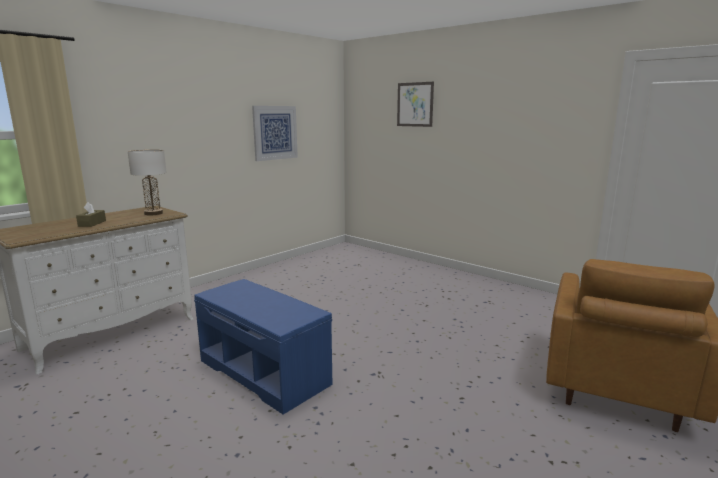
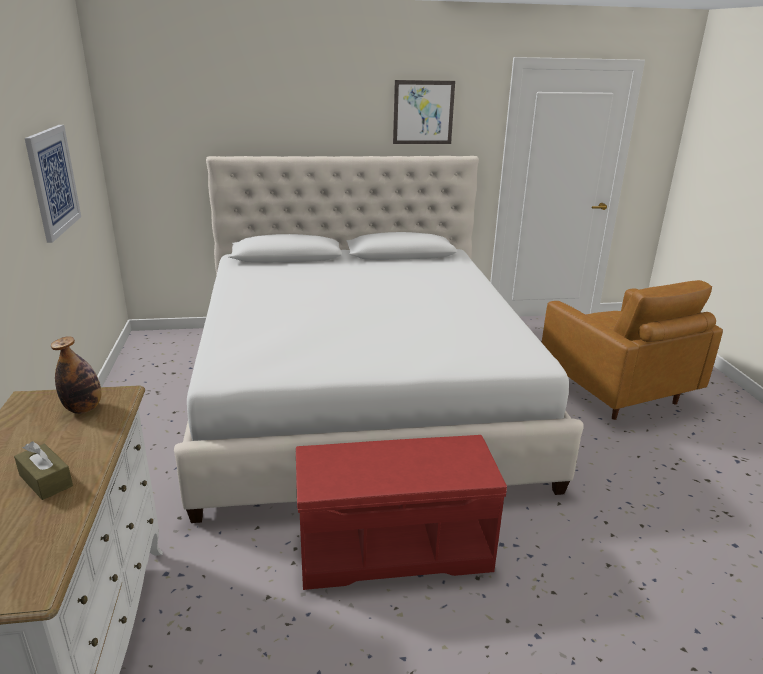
camera: 50 degrees left, 10 degrees up
table lamp [128,150,167,215] -> bottle [51,336,101,414]
blue bench [194,279,332,415] -> red bench [296,435,507,590]
picture [397,82,434,127] -> picture moved to [393,80,455,144]
none -> white bed [174,156,584,523]

